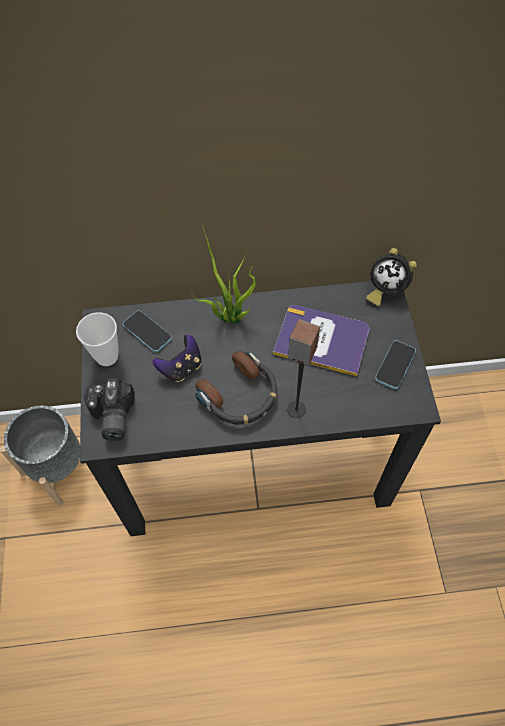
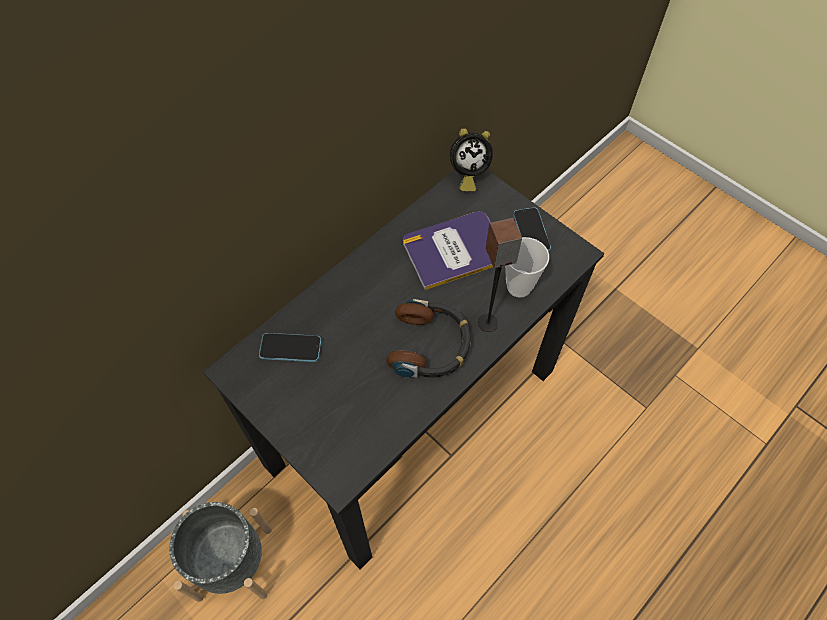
camera: 40 degrees left, 0 degrees up
cup [76,312,119,366] -> cup moved to [505,237,549,298]
camera [84,378,135,441] -> none
game controller [153,334,202,382] -> none
potted plant [192,224,256,325] -> none

